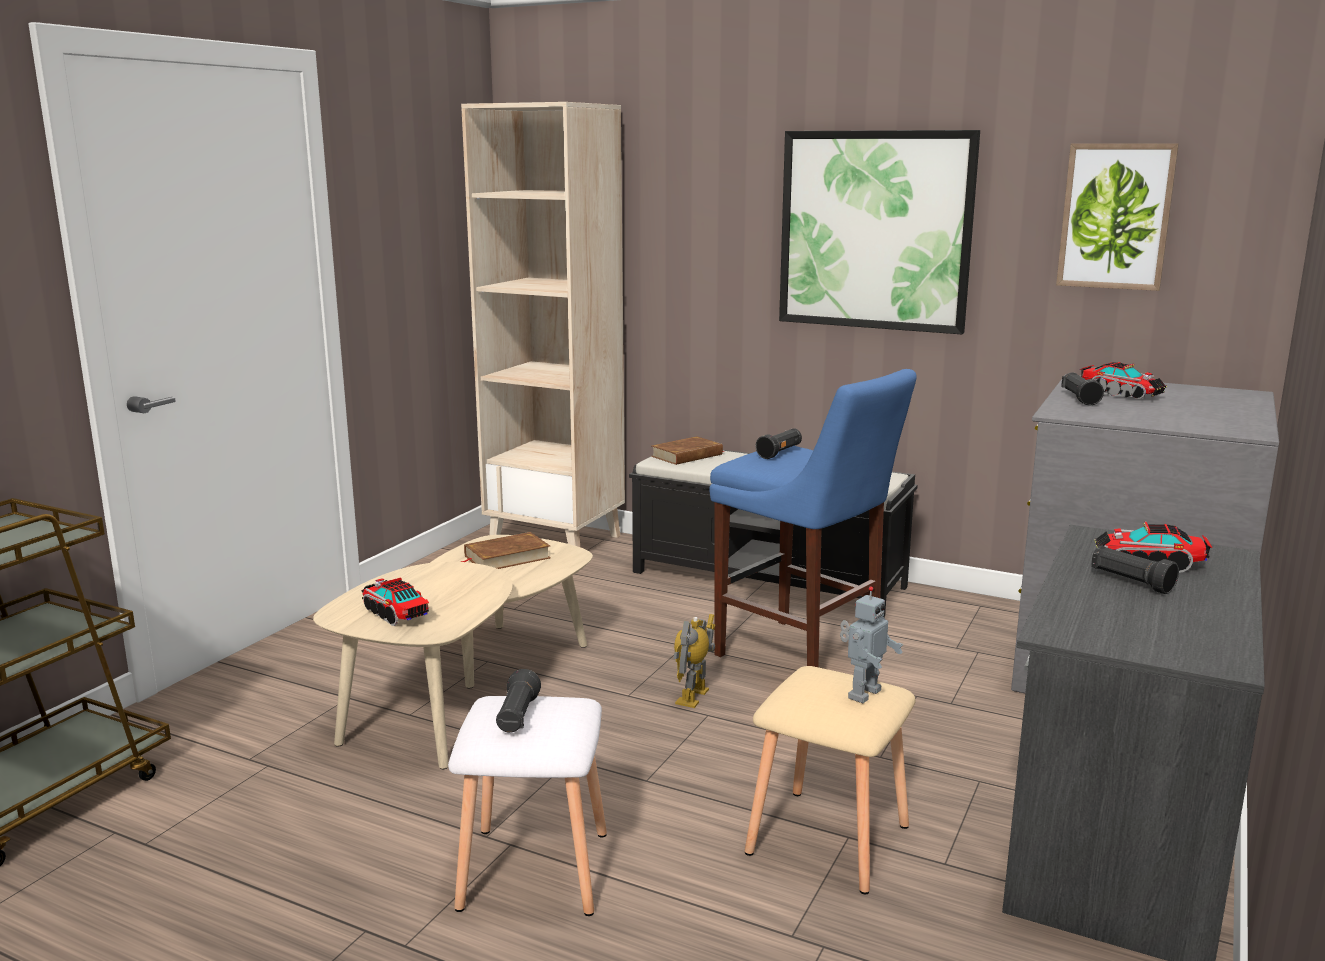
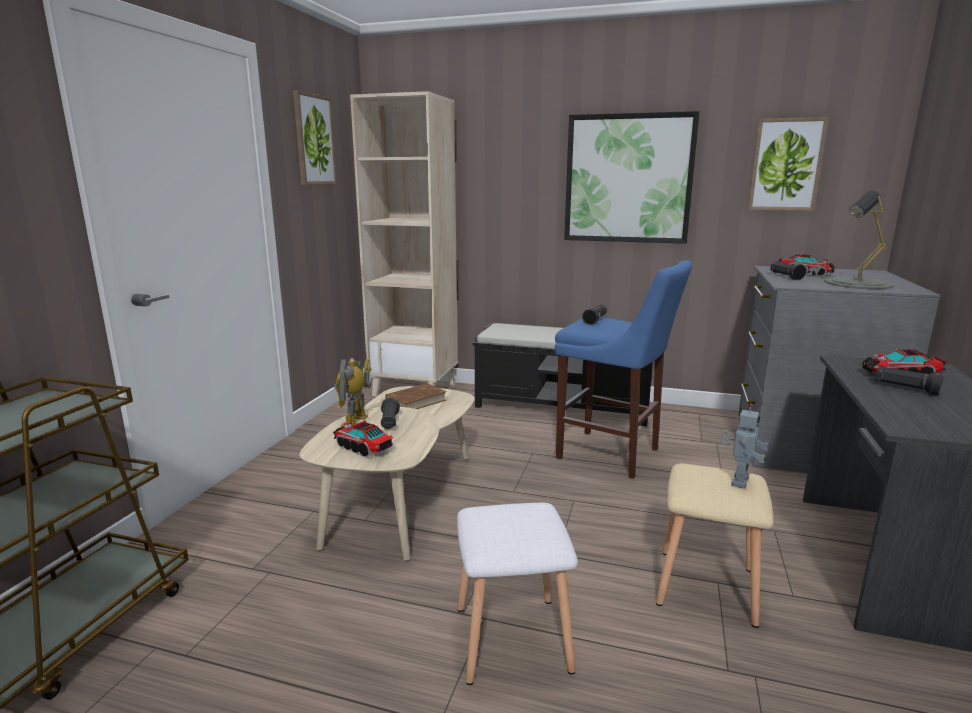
camera: 10 degrees left, 0 degrees up
black flashlight [496,669,541,733] -> black flashlight moved to [381,398,400,429]
brown book [651,436,725,465] -> none
toy robot [674,614,715,708] -> toy robot moved to [334,358,372,427]
none -> picture [293,90,337,185]
none -> grey table lamp [824,191,895,289]

